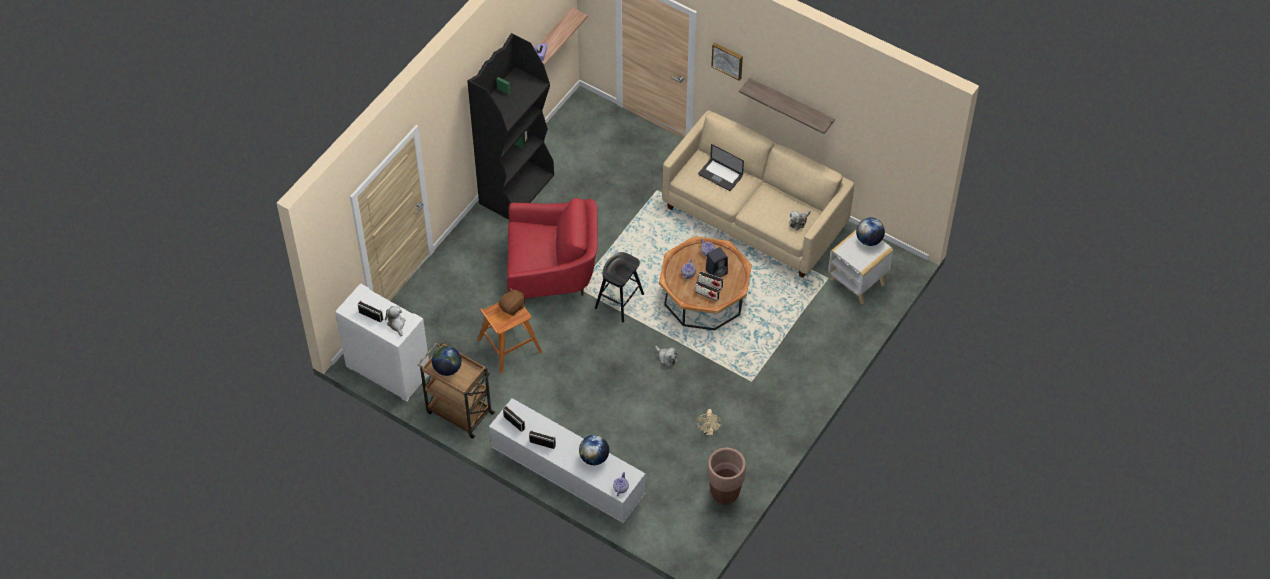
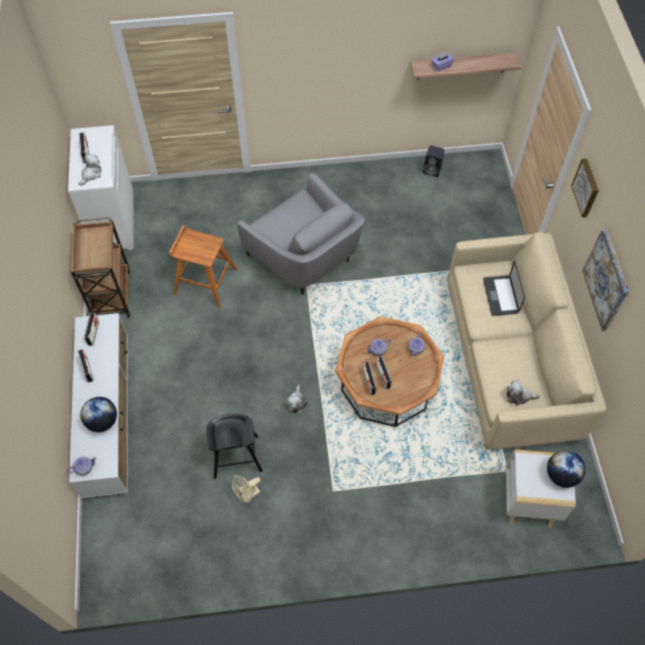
camera: 50 degrees right, 5 degrees up
globe [432,346,462,376] -> none
black bookcase [467,33,554,220] -> none
brown plush toy [499,288,525,316] -> none
red armchair [507,198,598,298] -> grey armchair [237,173,365,295]
black stool [595,252,644,322] -> black stool moved to [206,413,263,479]
black speaker [706,247,728,277] -> black speaker moved to [423,145,444,177]
brown planter [708,447,746,505] -> none
shelf [739,78,835,134] -> picture [582,229,629,331]

